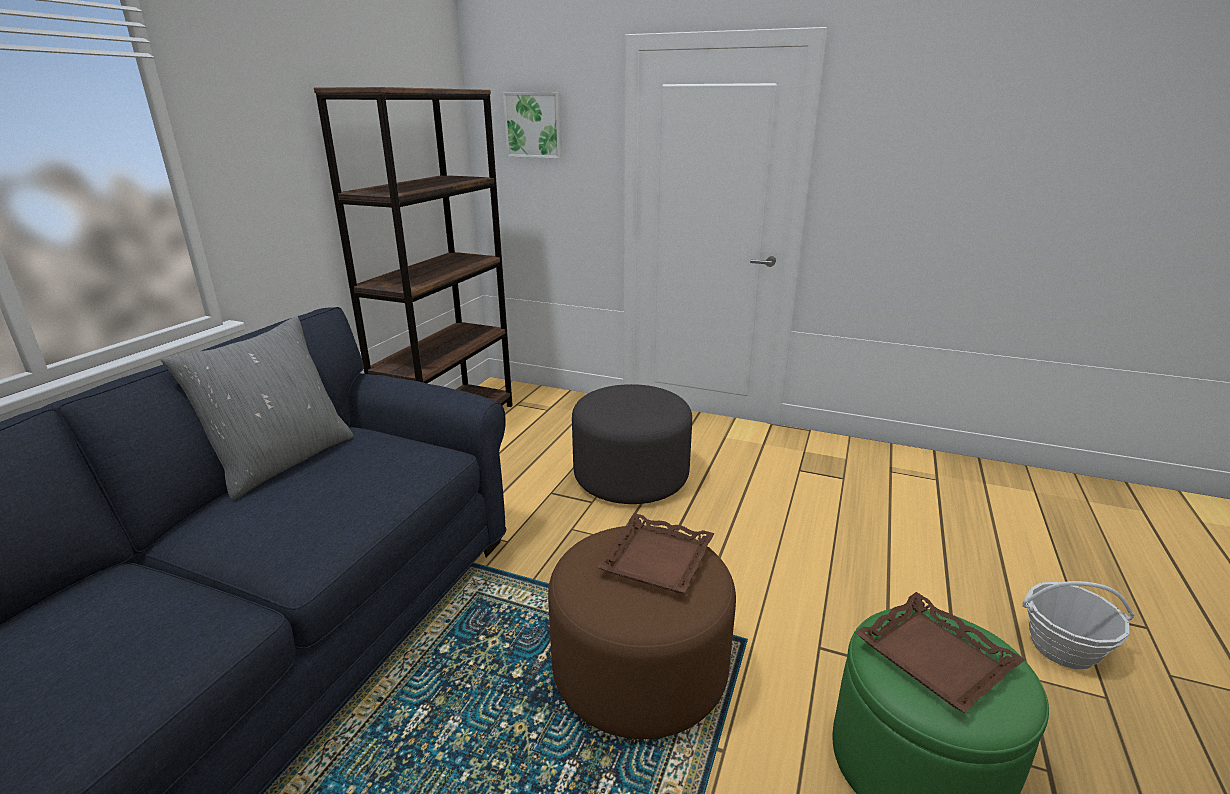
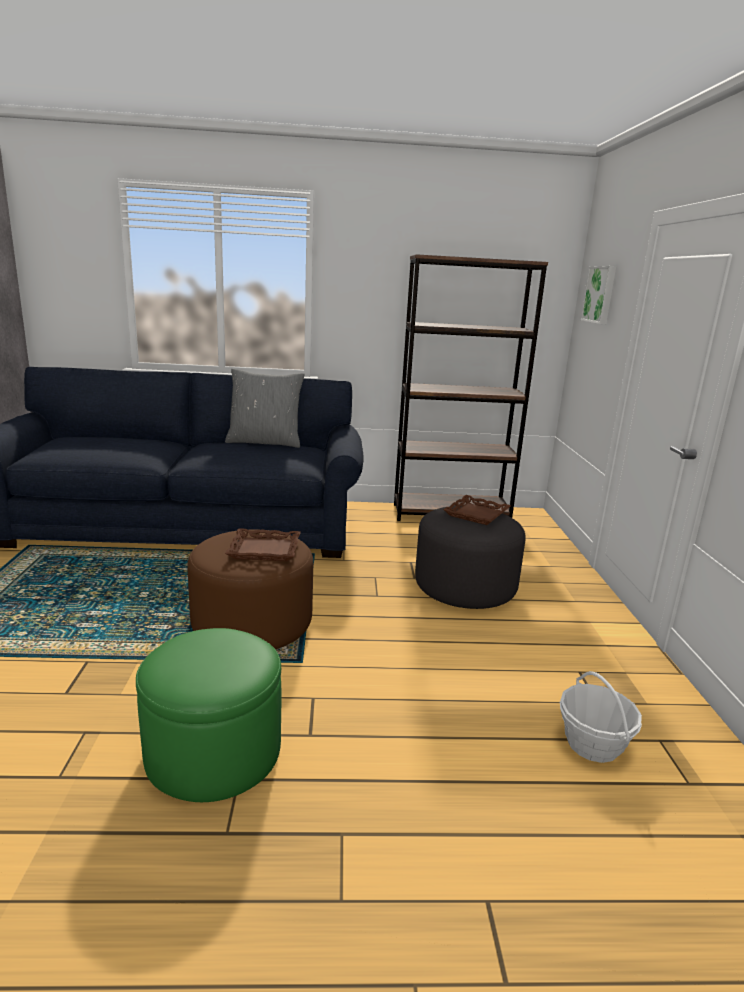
camera: 65 degrees right, 5 degrees down
brown tray [855,592,1025,713] -> brown tray moved to [443,495,510,525]
basket [1022,581,1134,669] -> basket moved to [560,671,642,763]

